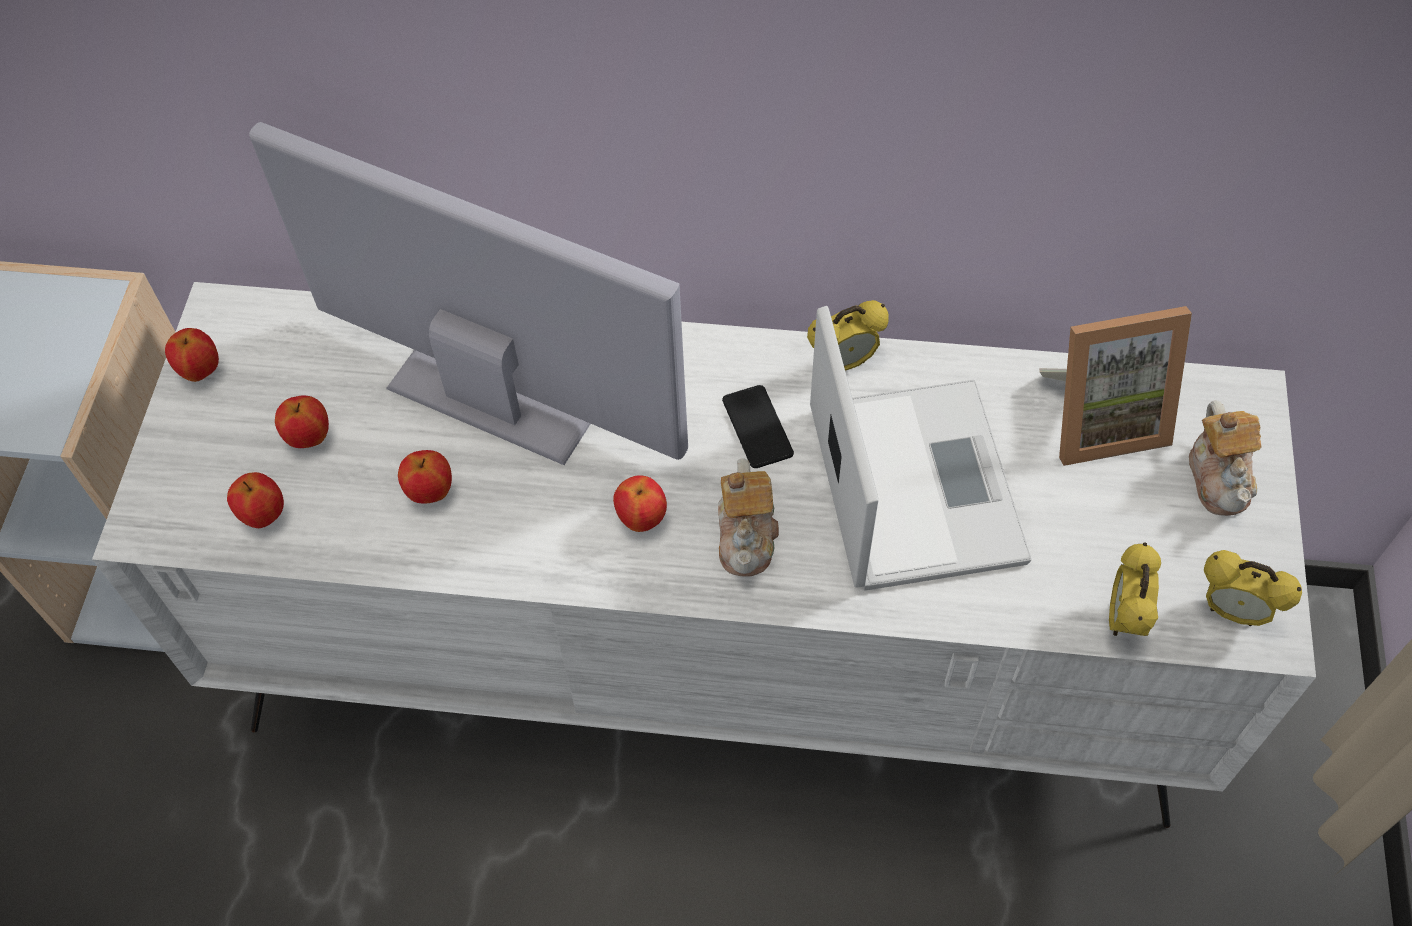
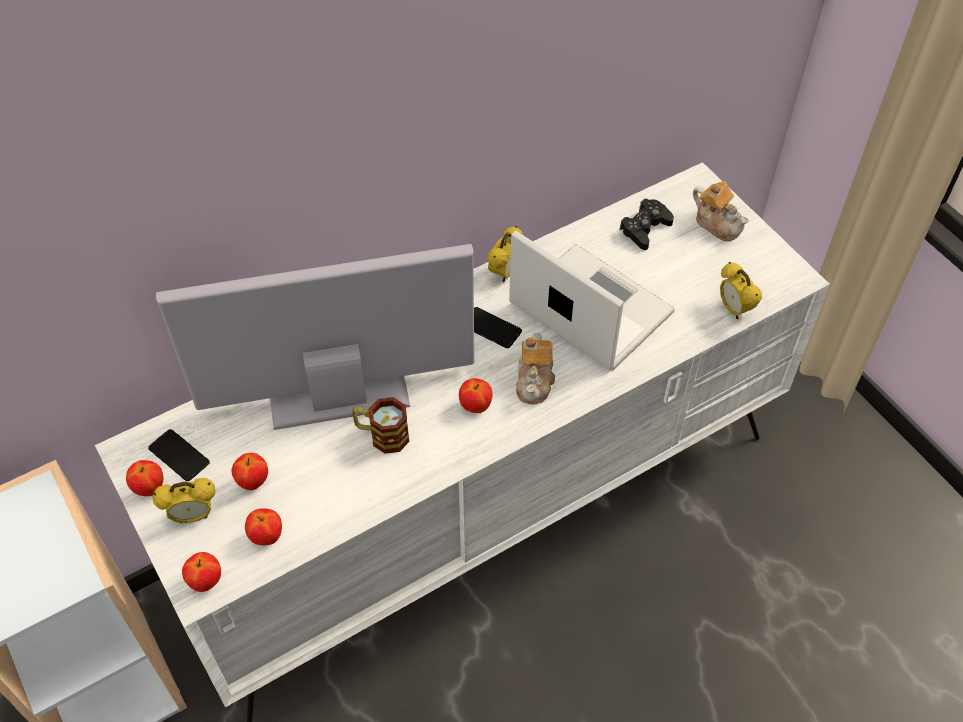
camera: 40 degrees left, 5 degrees down
apple [398,450,452,504] -> apple moved to [182,552,221,592]
teapot [718,458,779,576] -> teapot turned 45 degrees clockwise [516,333,555,405]
picture frame [1039,306,1192,466] -> black game controller [619,198,674,250]
alarm clock [1204,550,1302,626] -> alarm clock moved to [153,478,215,523]
none -> phone [148,429,210,481]
none -> mug [352,397,409,454]

